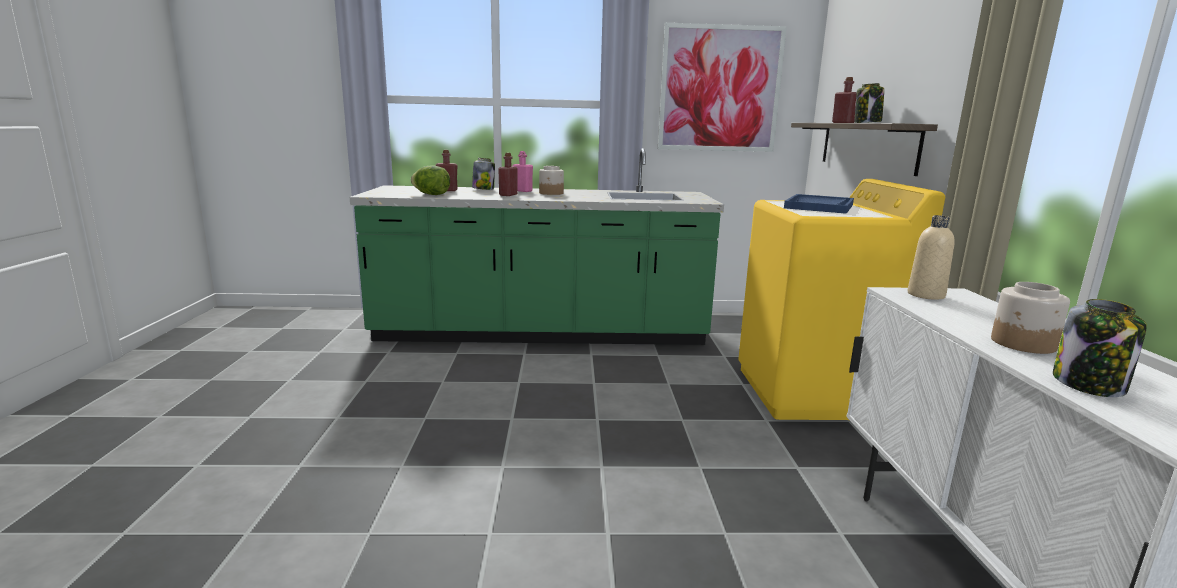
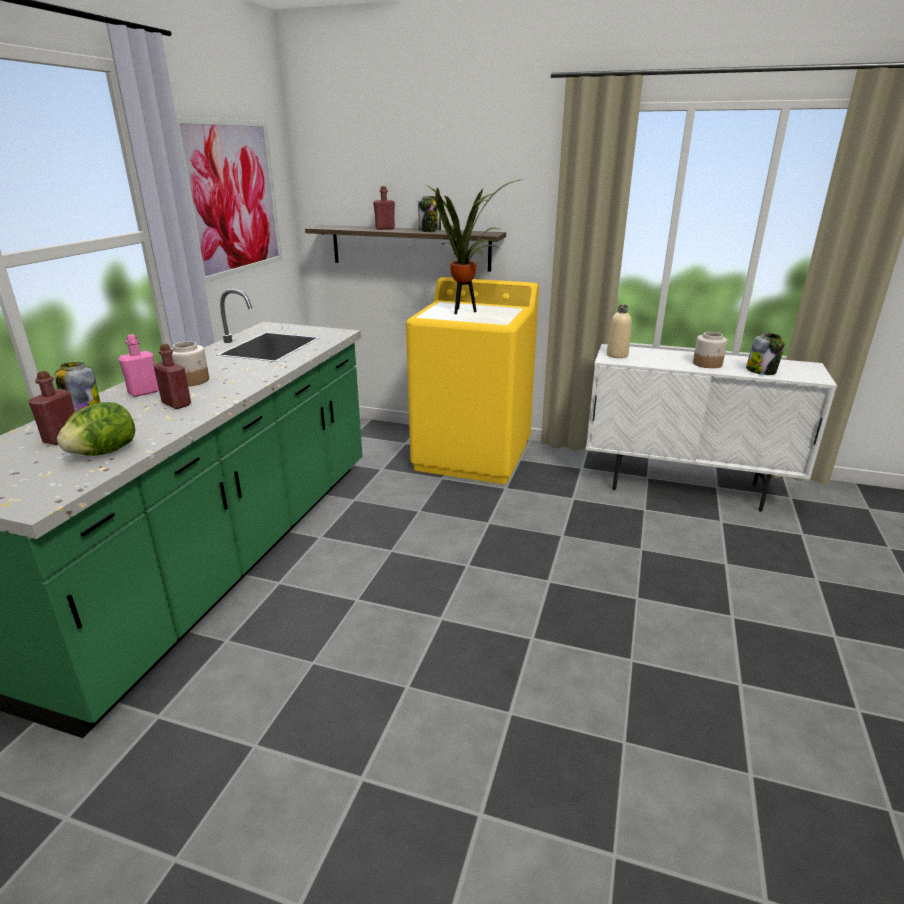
camera: 70 degrees left, 10 degrees up
blue tray [784,194,854,214] -> potted plant [421,179,523,314]

